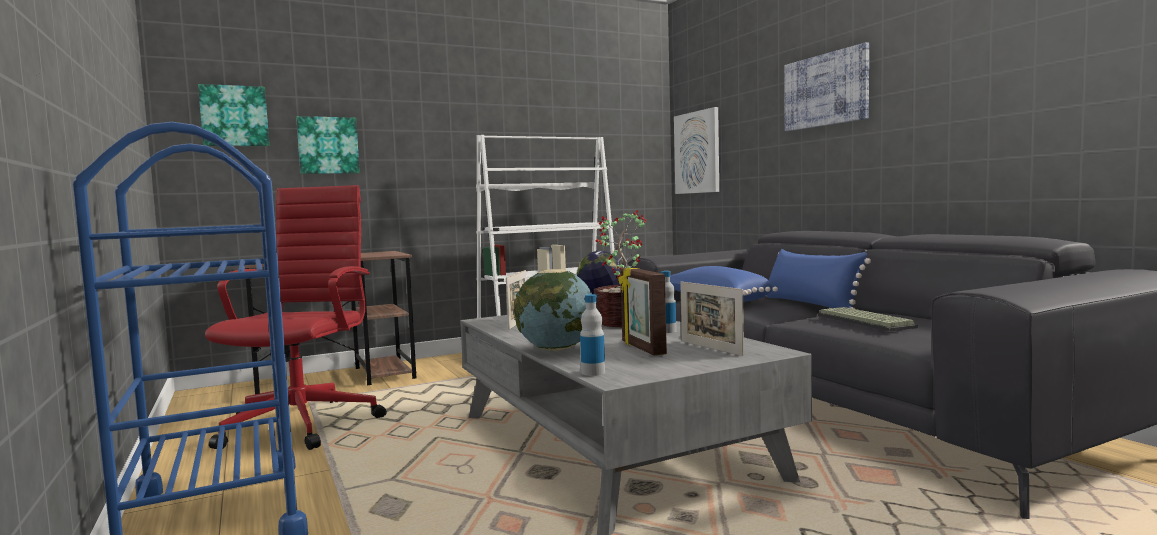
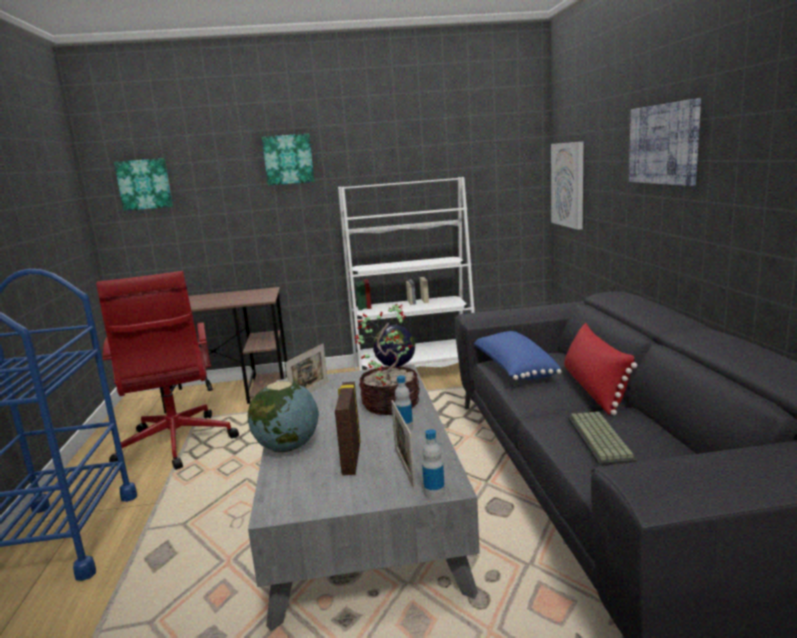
camera: 20 degrees right, 10 degrees up
red office chair [205,185,387,450] -> red office chair turned 135 degrees clockwise [96,271,239,470]
picture [296,116,360,174] -> picture moved to [262,134,314,185]
bottle [580,294,605,376] -> bottle moved to [422,429,445,500]
blue pillow [766,249,871,309] -> red pillow [564,323,637,415]

